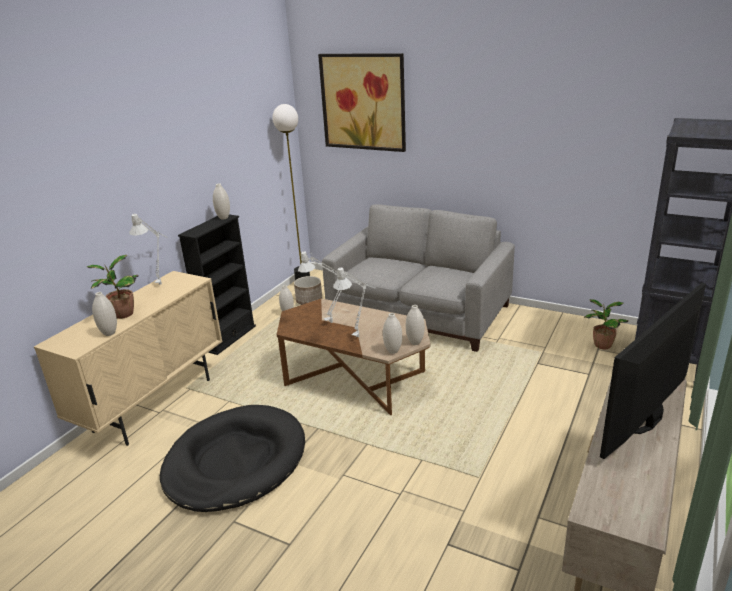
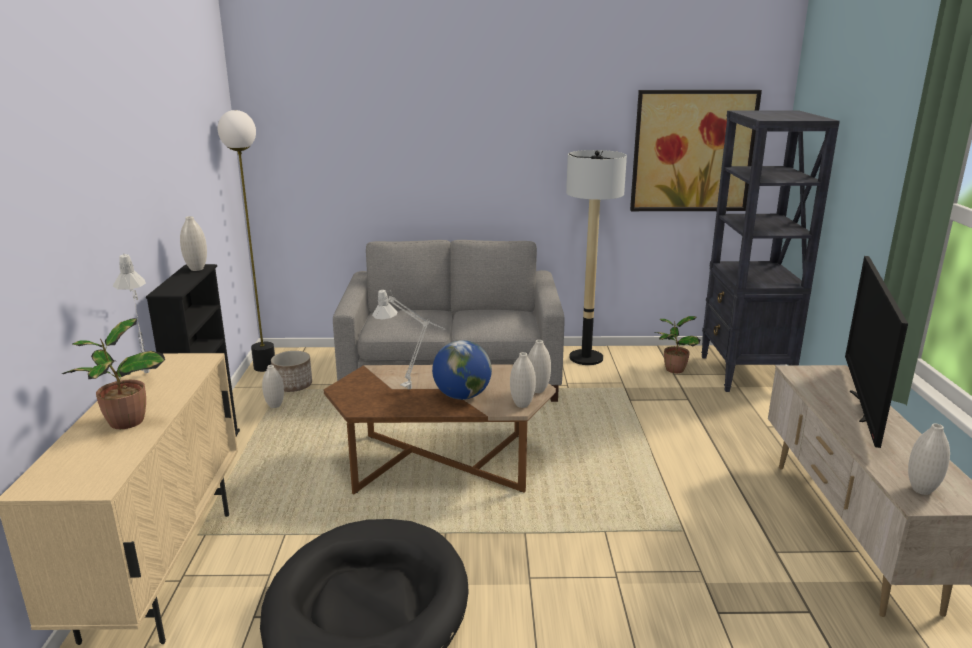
camera: 30 degrees left, 5 degrees down
white vase [92,292,117,336] -> white vase moved to [908,424,950,495]
picture [318,53,406,152] -> picture moved to [630,90,762,211]
grey table lamp [333,268,376,337] -> globe [432,340,492,400]
none -> floor lamp [566,150,627,365]

